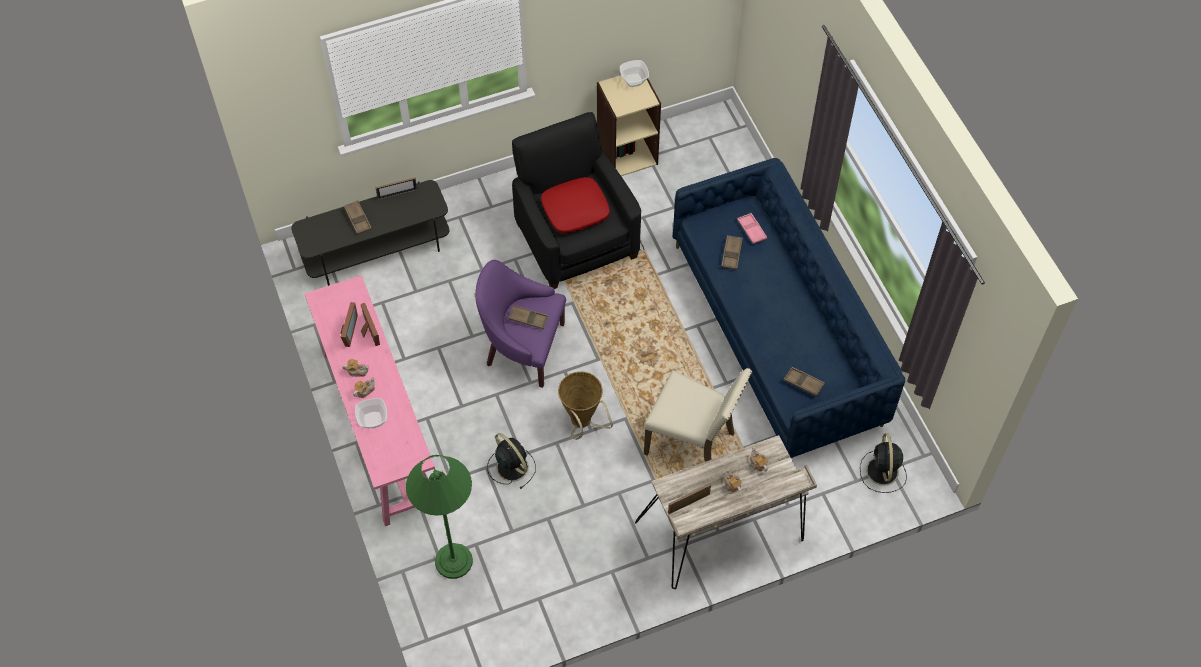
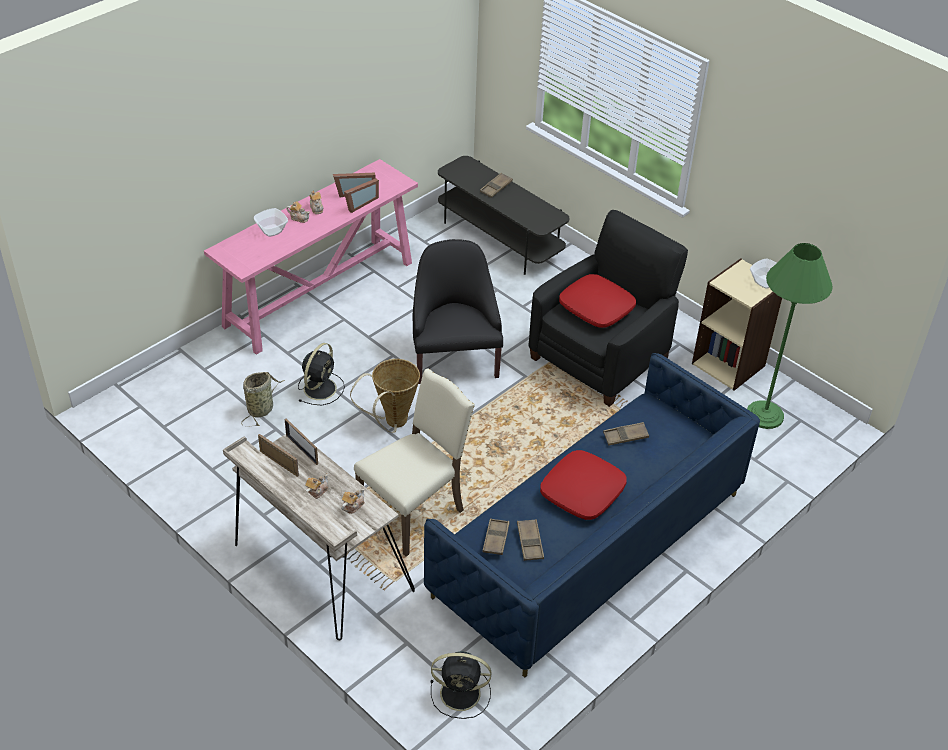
camera: 65 degrees right, 15 degrees down
picture frame [375,177,417,200] -> picture frame moved to [285,418,318,465]
green floor lamp [406,455,473,579] -> green floor lamp moved to [747,243,833,429]
purple armchair [475,260,566,388] -> black armchair [413,239,503,384]
brown tray [509,305,548,329] -> brown tray moved to [517,519,544,561]
beige chair [644,368,752,462] -> beige chair turned 135 degrees counterclockwise [354,369,475,557]
pink tray [737,213,767,244] -> none
black fan [860,433,907,493] -> black fan turned 150 degrees counterclockwise [431,651,491,719]
none -> basket [241,372,285,426]
none -> red pillow [540,450,627,520]

